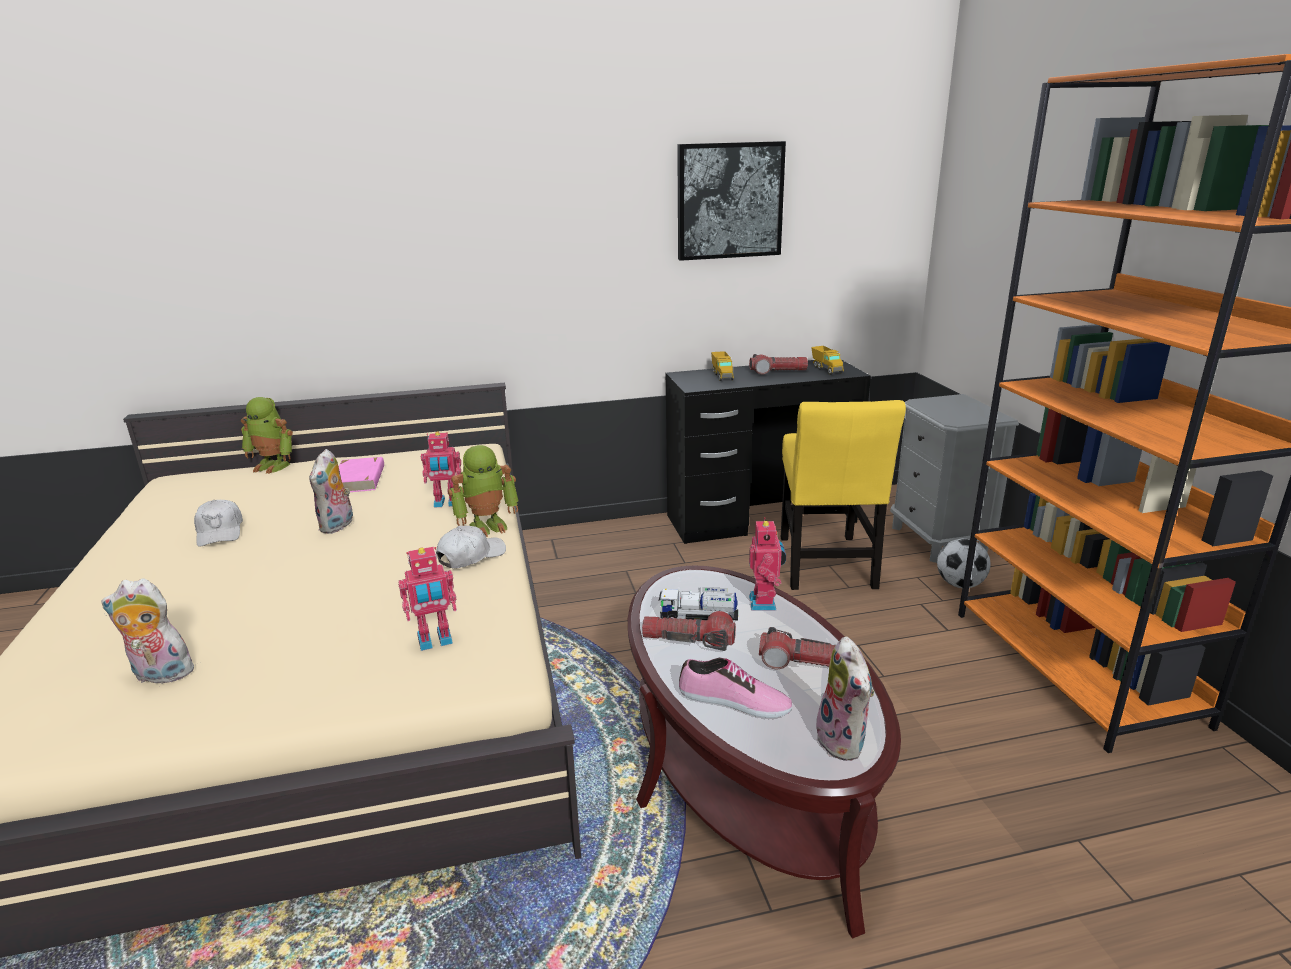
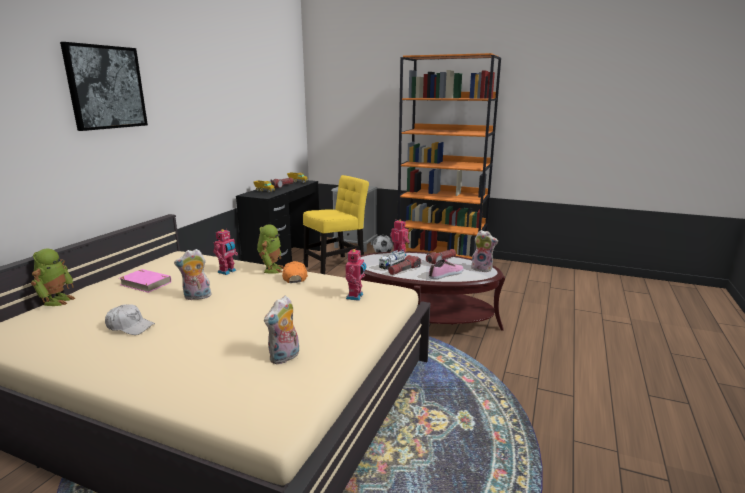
camera: 55 degrees left, 5 degrees down
toy robot [241,397,293,474] -> toy robot turned 45 degrees counterclockwise [31,249,75,306]
plush toy [309,449,353,534] -> plush toy turned 120 degrees clockwise [174,249,212,300]
white cap [436,526,506,568] -> orange cap [282,261,308,283]
picture [677,141,786,261] -> picture moved to [60,42,148,131]
yellow chair [781,400,906,590] -> yellow chair turned 75 degrees counterclockwise [303,175,369,274]

